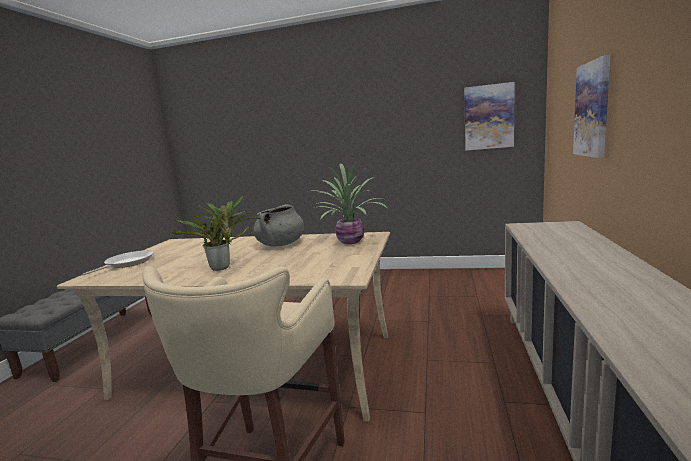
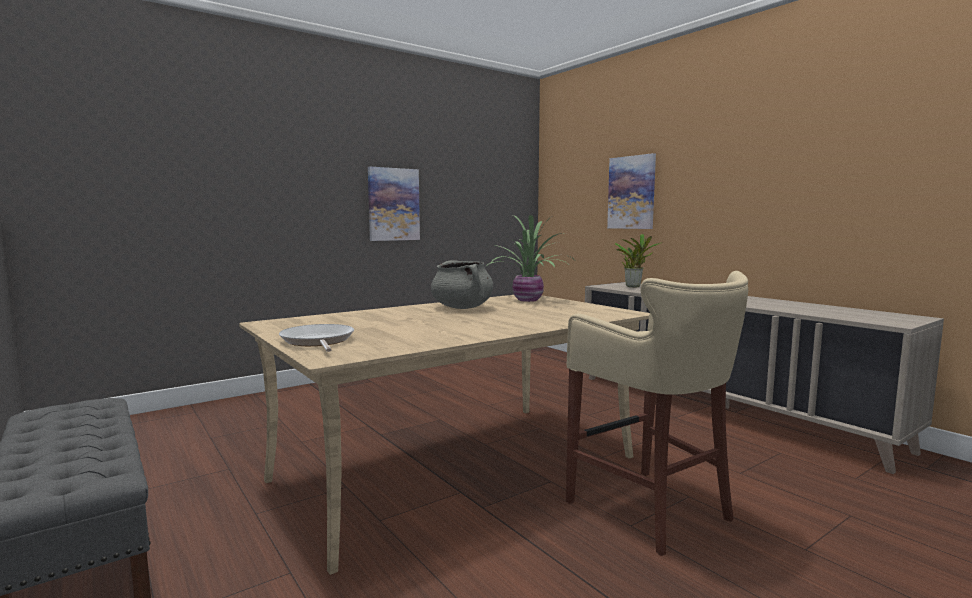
camera: 50 degrees left, 5 degrees down
potted plant [172,196,261,271] -> potted plant moved to [615,234,661,287]
picture [464,82,515,150] -> picture moved to [368,167,420,241]

